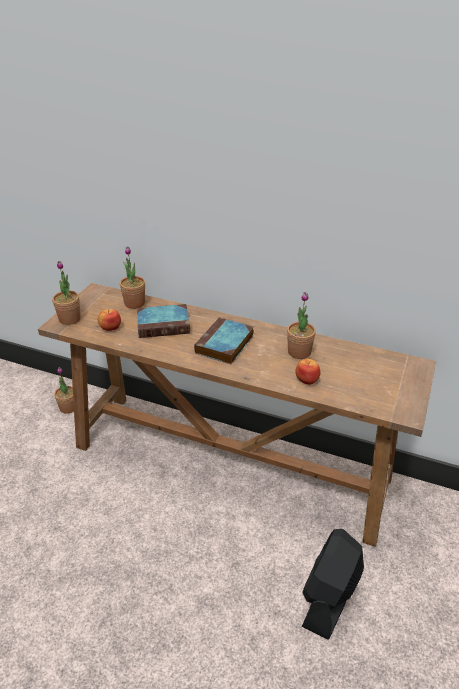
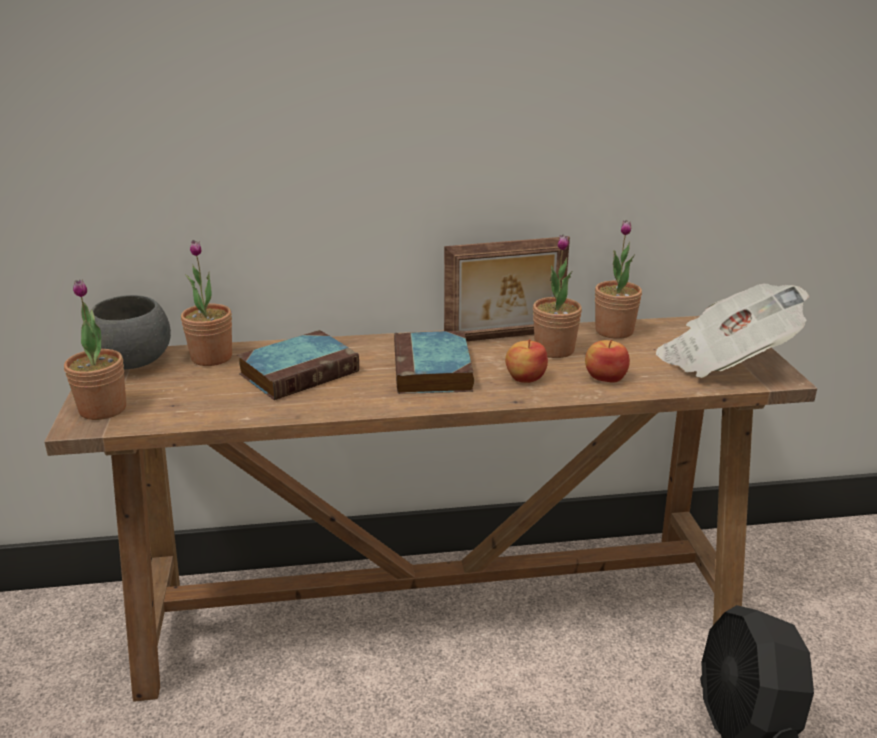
camera: 30 degrees left, 10 degrees down
potted plant [54,367,74,414] -> potted plant moved to [595,220,642,339]
apple [98,309,121,331] -> apple moved to [505,339,548,383]
none -> grey bowl [89,295,171,369]
none -> picture frame [444,236,570,341]
none -> newspaper [656,283,810,378]

